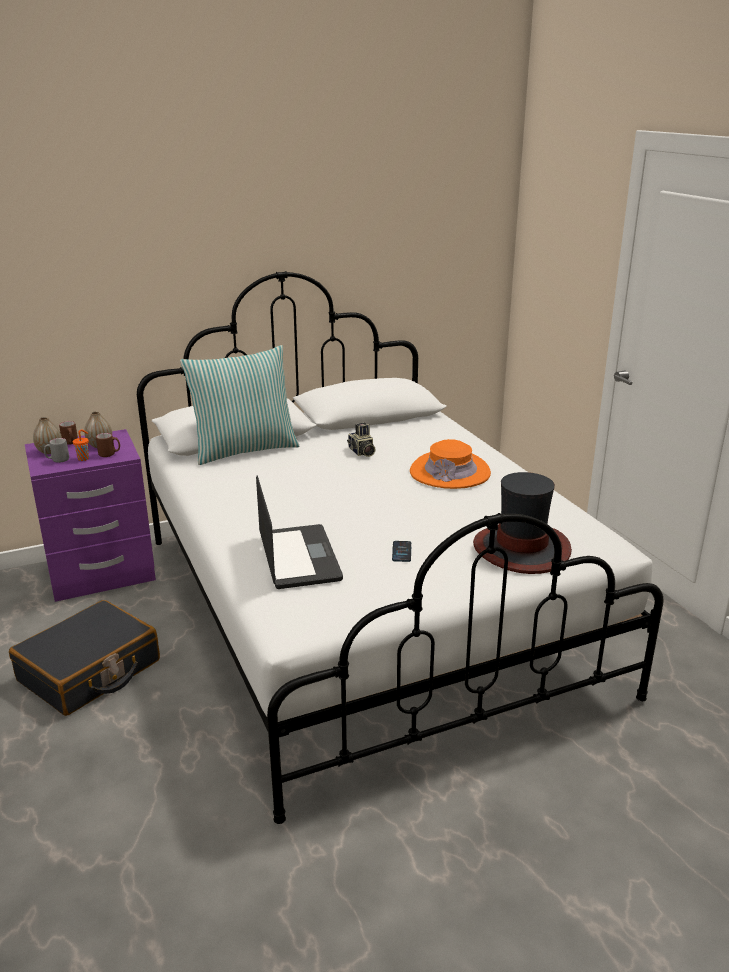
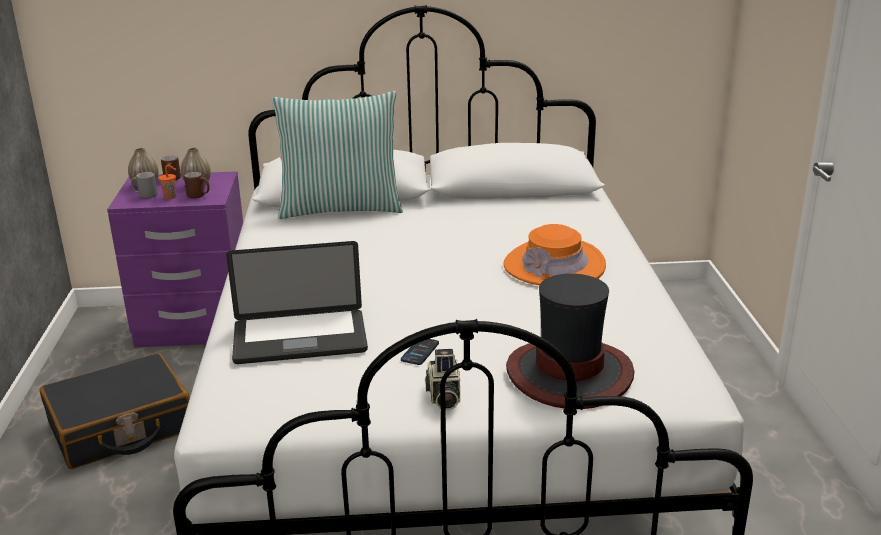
camera: 20 degrees right, 0 degrees up
laptop [256,475,343,589] -> laptop turned 75 degrees clockwise [226,241,368,364]
camera [347,423,376,457] -> camera moved to [425,349,460,411]

